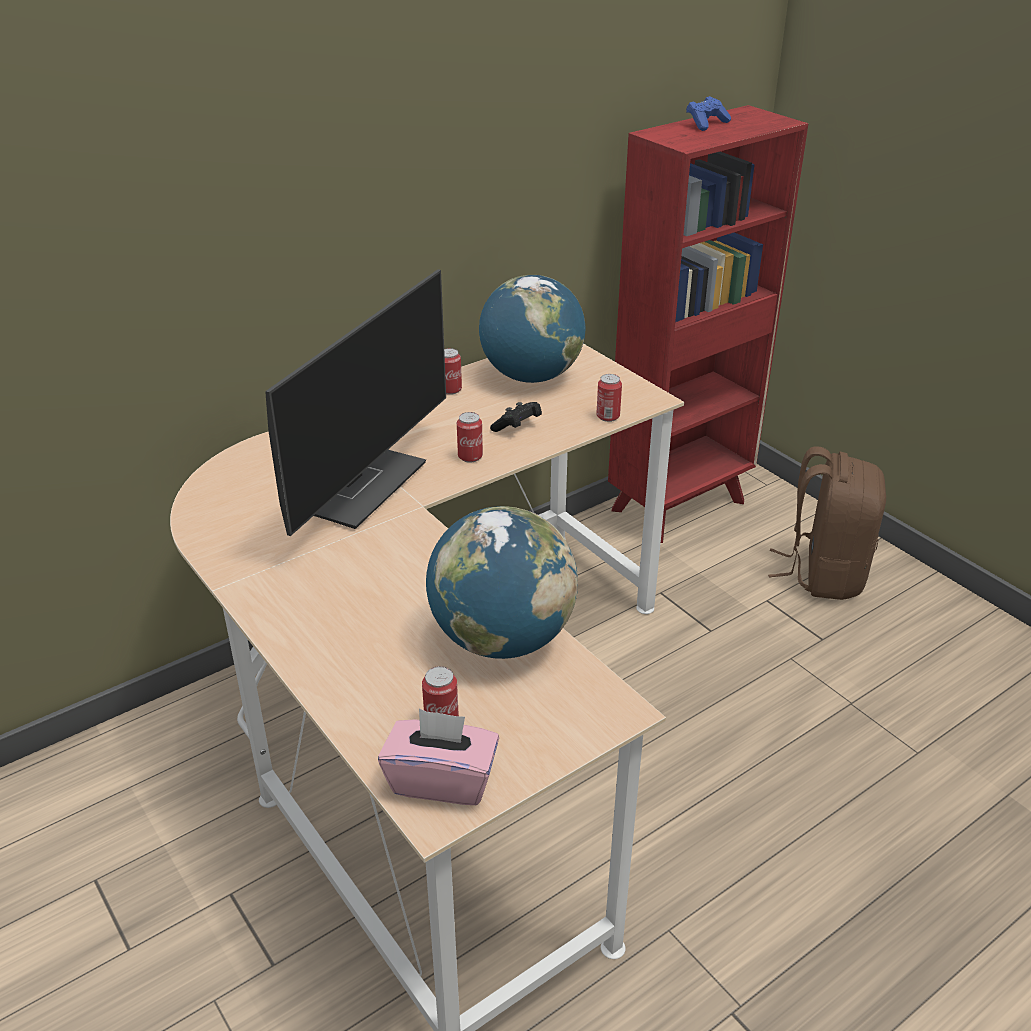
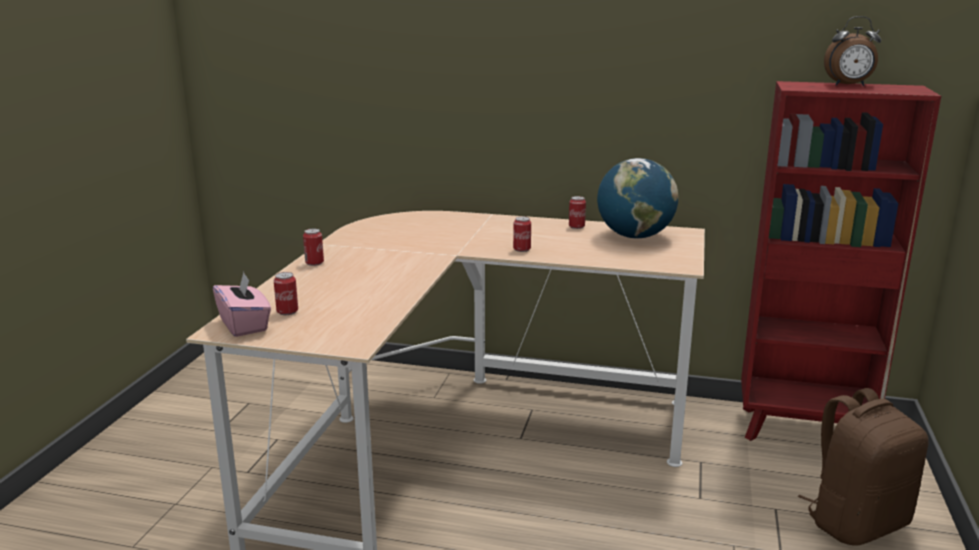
camera: 50 degrees right, 15 degrees down
monitor [265,269,446,536] -> none
globe [426,506,578,659] -> none
black game controller [490,402,542,432] -> none
can [596,374,622,422] -> can moved to [303,228,324,266]
blue game controller [686,96,731,131] -> alarm clock [824,16,881,86]

